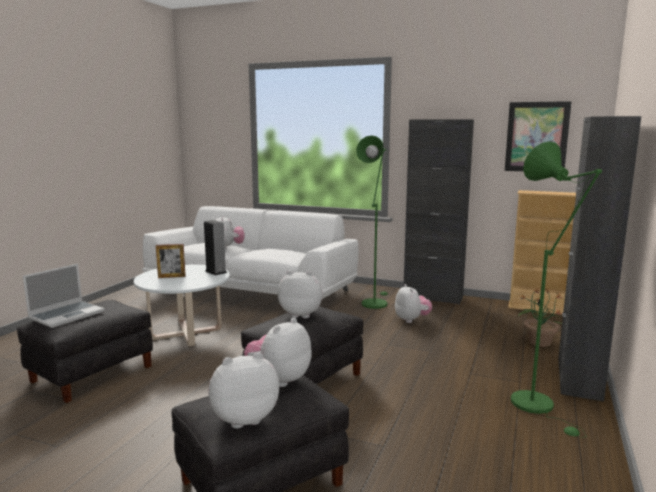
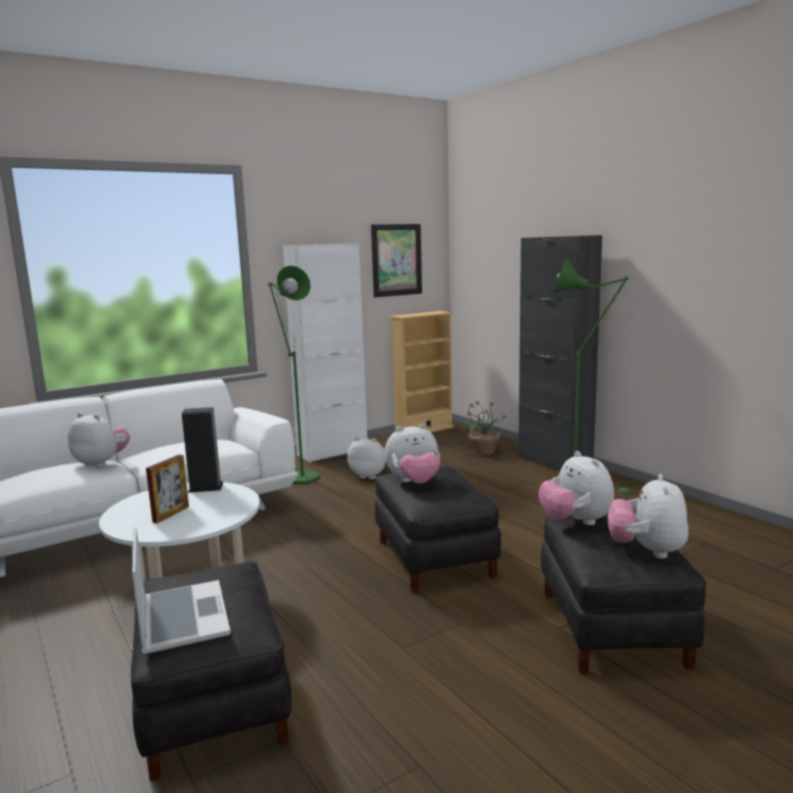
camera: 55 degrees left, 0 degrees up
plush toy [278,270,322,318] -> plush toy turned 150 degrees counterclockwise [385,424,440,484]
black cabinet [404,119,474,305] -> white cabinet [283,243,368,463]

